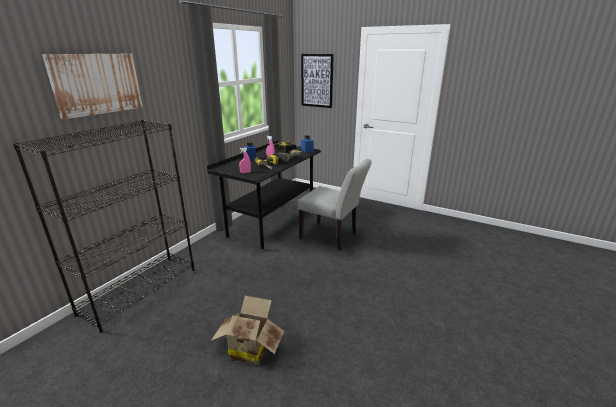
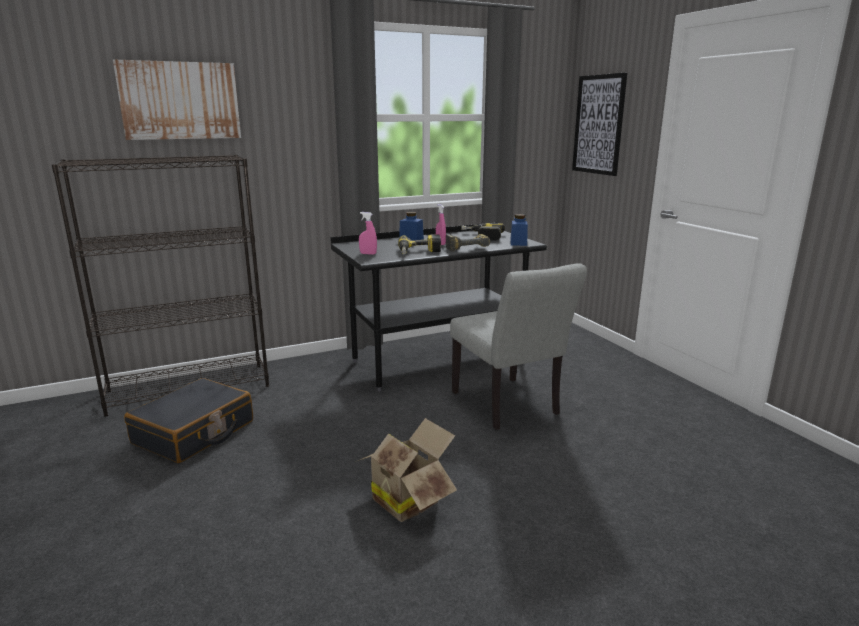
camera: 35 degrees right, 5 degrees down
cardboard box [211,296,284,365] -> cardboard box moved to [358,418,457,522]
none -> black suitcase [124,378,253,463]

